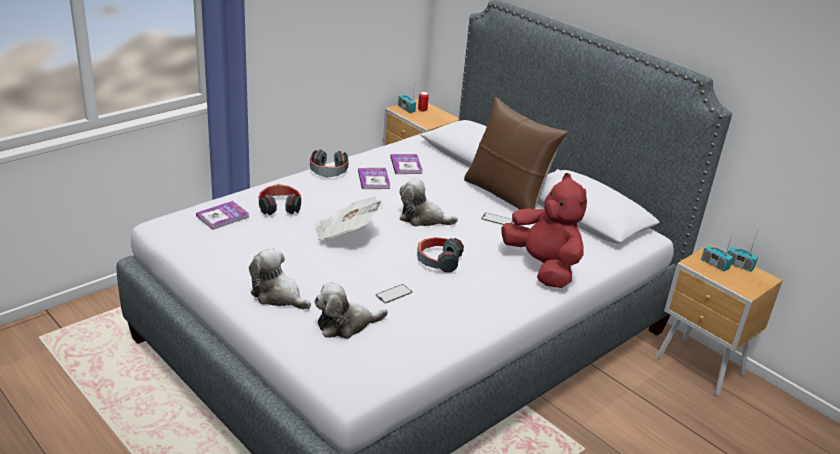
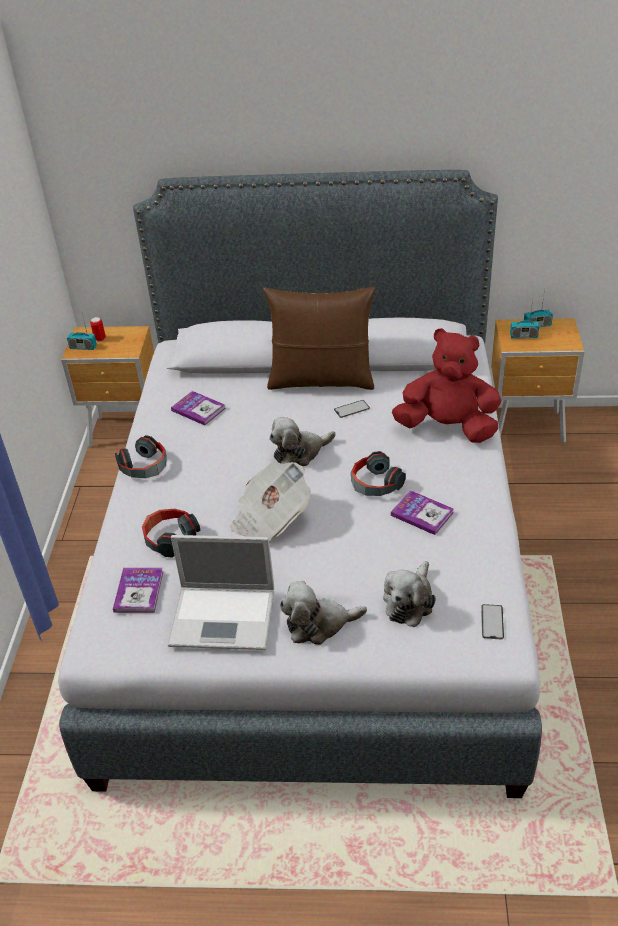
camera: 40 degrees left, 10 degrees up
book [358,168,391,189] -> book moved to [391,490,454,535]
phone [376,284,412,303] -> phone moved to [481,604,504,640]
none -> laptop [167,535,274,650]

